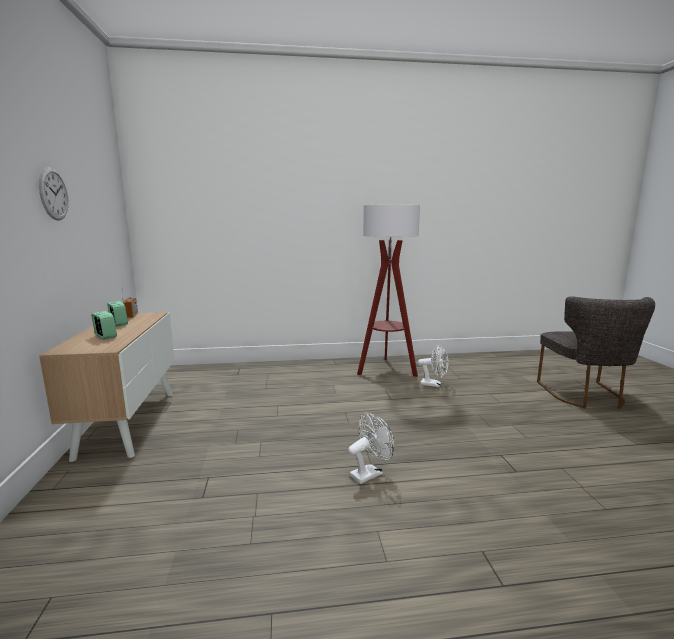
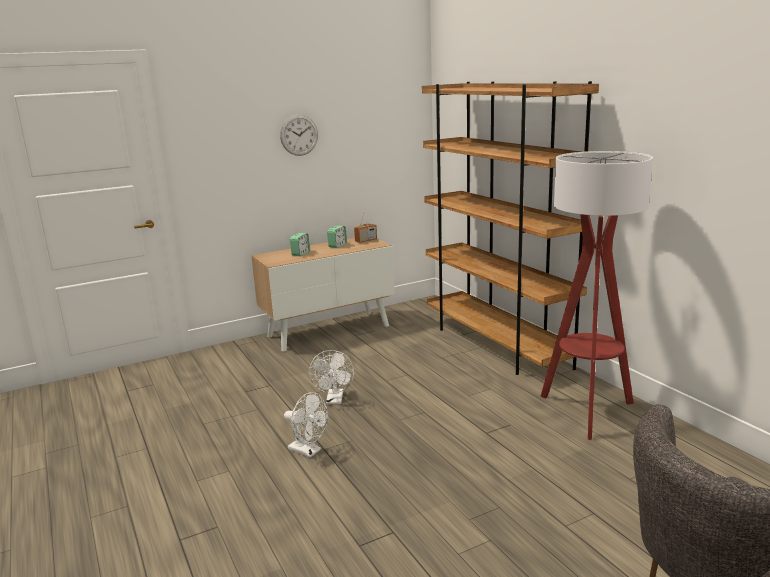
camera: 70 degrees right, 5 degrees up
white fan [418,345,449,387] -> white fan moved to [309,350,354,404]
none -> brown bookcase [422,81,599,375]

